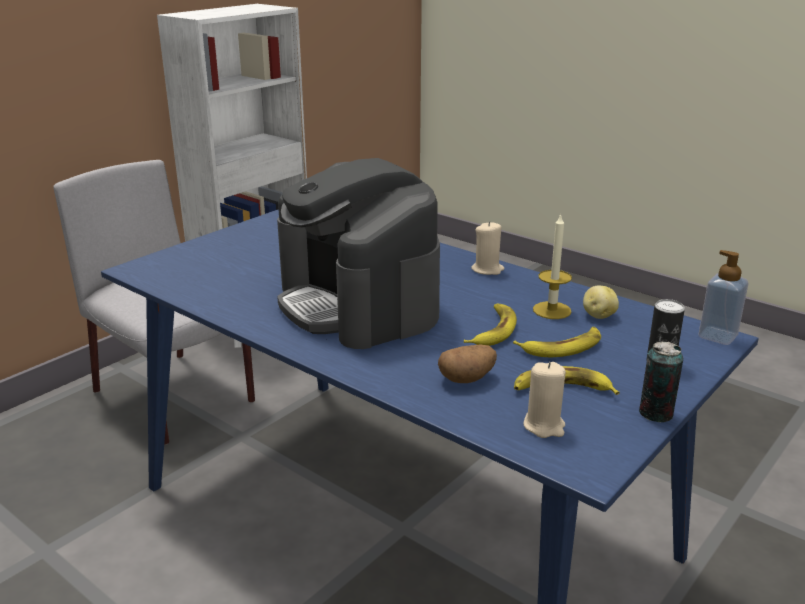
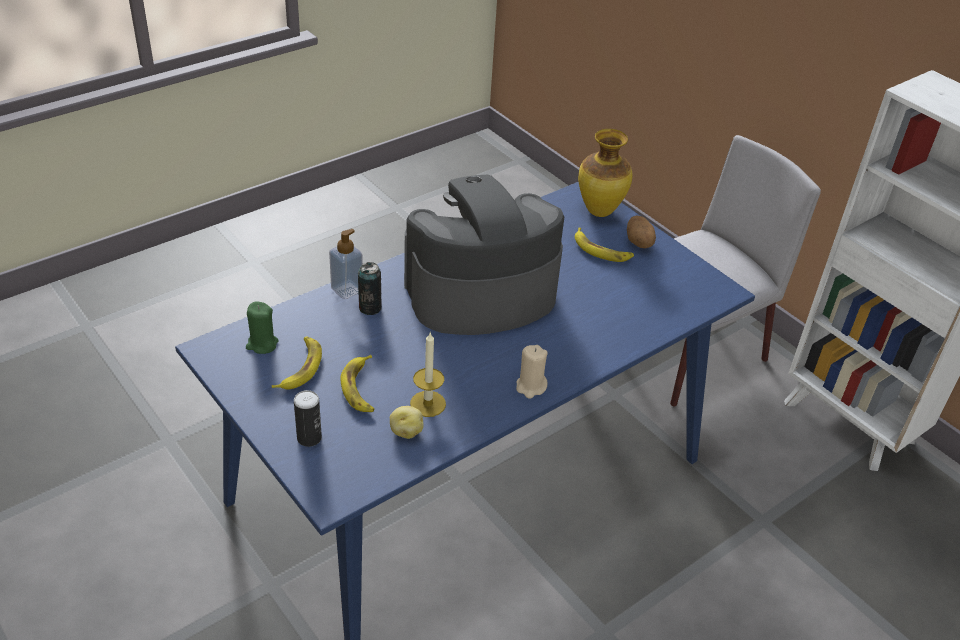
camera: 100 degrees right, 15 degrees up
potato [438,344,497,383] -> potato moved to [627,216,656,248]
banana [464,303,517,346] -> banana moved to [575,228,634,262]
beige candle [523,362,566,438] -> green candle [246,301,278,354]
can [639,342,683,422] -> can moved to [358,262,382,315]
soap dispenser [699,250,749,345] -> soap dispenser moved to [329,229,363,299]
none -> vase [578,129,632,217]

